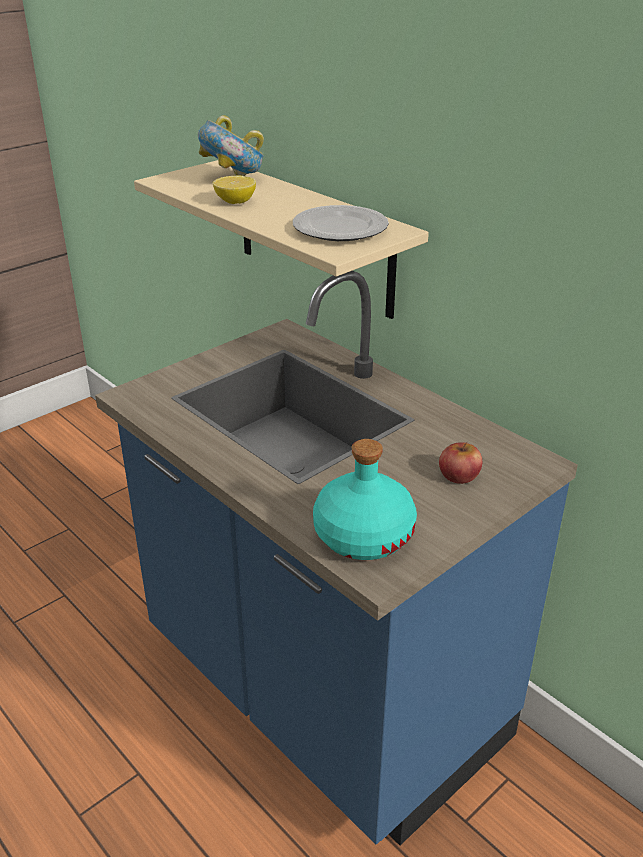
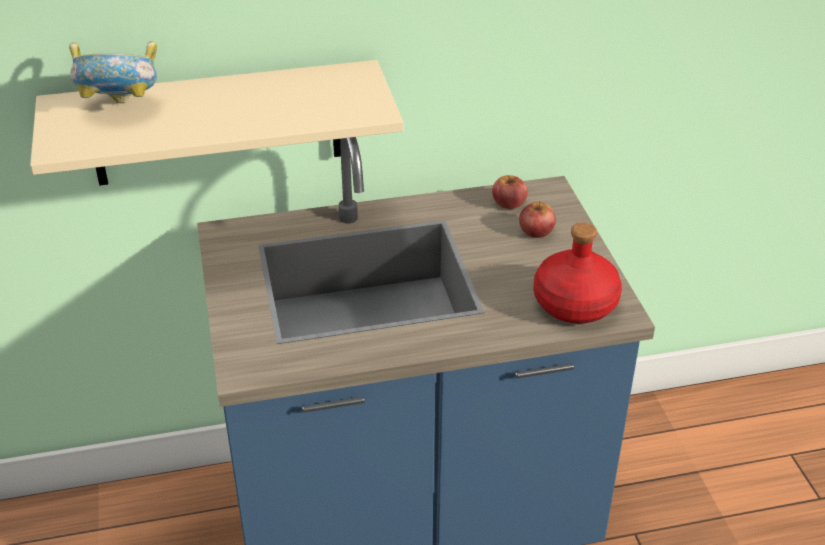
camera: 60 degrees left, 5 degrees up
lemon [213,176,256,204] -> none
plate [293,205,389,241] -> none
turquoise bottle [313,439,417,560] -> red bottle [533,223,622,323]
none -> apple [492,175,528,209]

